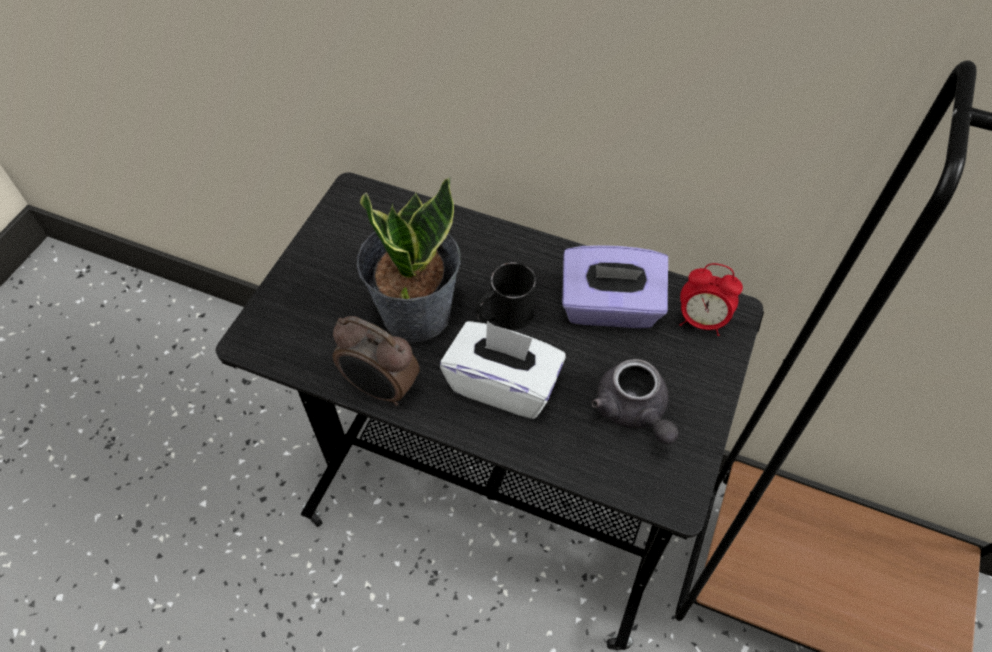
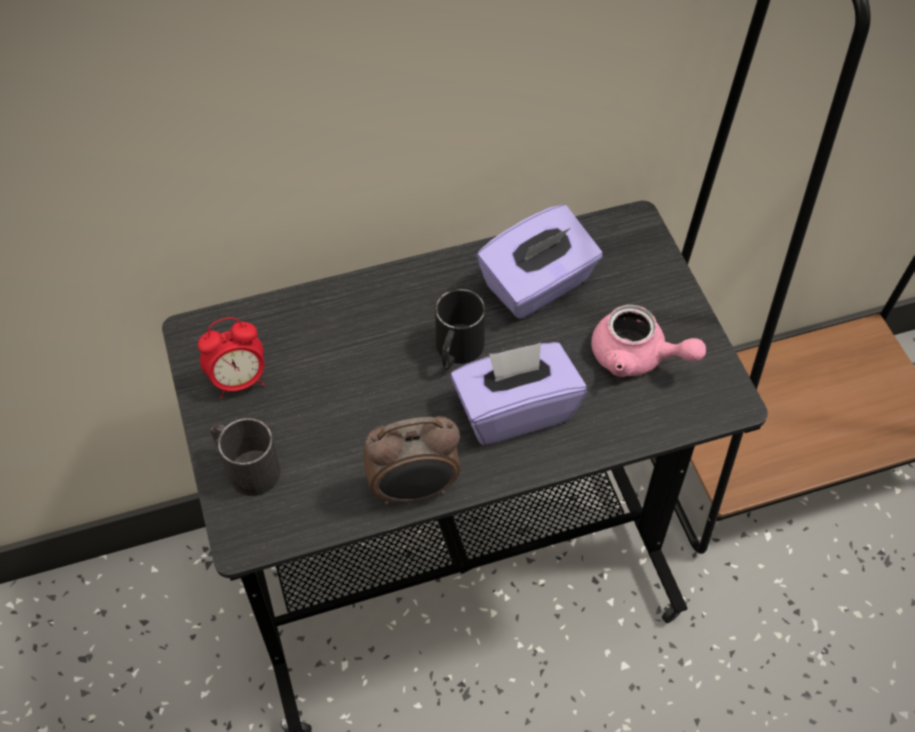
camera: 40 degrees left, 0 degrees up
potted plant [357,177,461,342] -> none
white tissue box [440,321,566,419] -> purple tissue box [451,342,587,445]
grey teapot [592,359,679,445] -> pink teapot [591,305,706,377]
alarm clock [680,263,743,336] -> alarm clock moved to [198,317,265,399]
none -> black mug [210,418,281,496]

